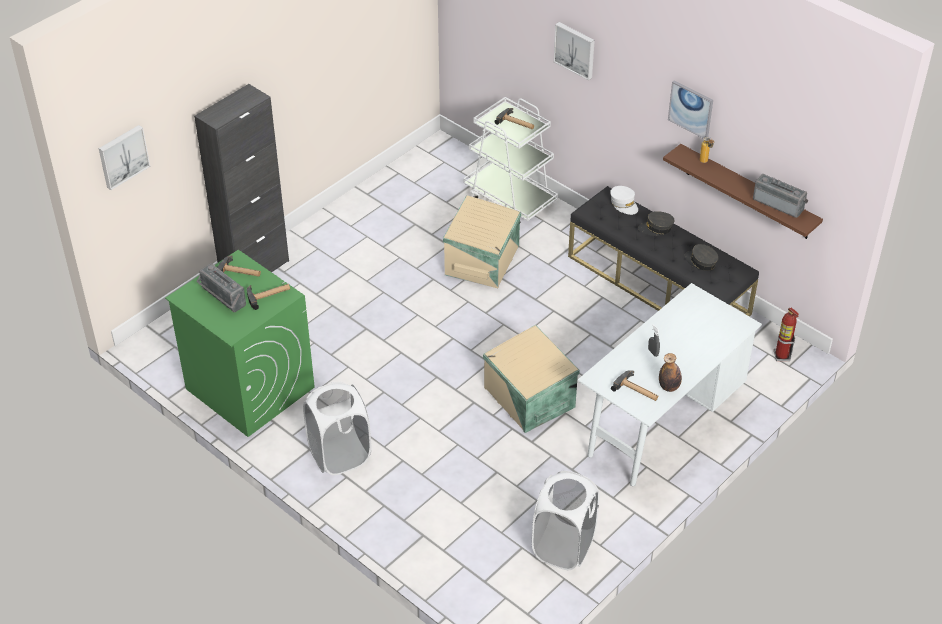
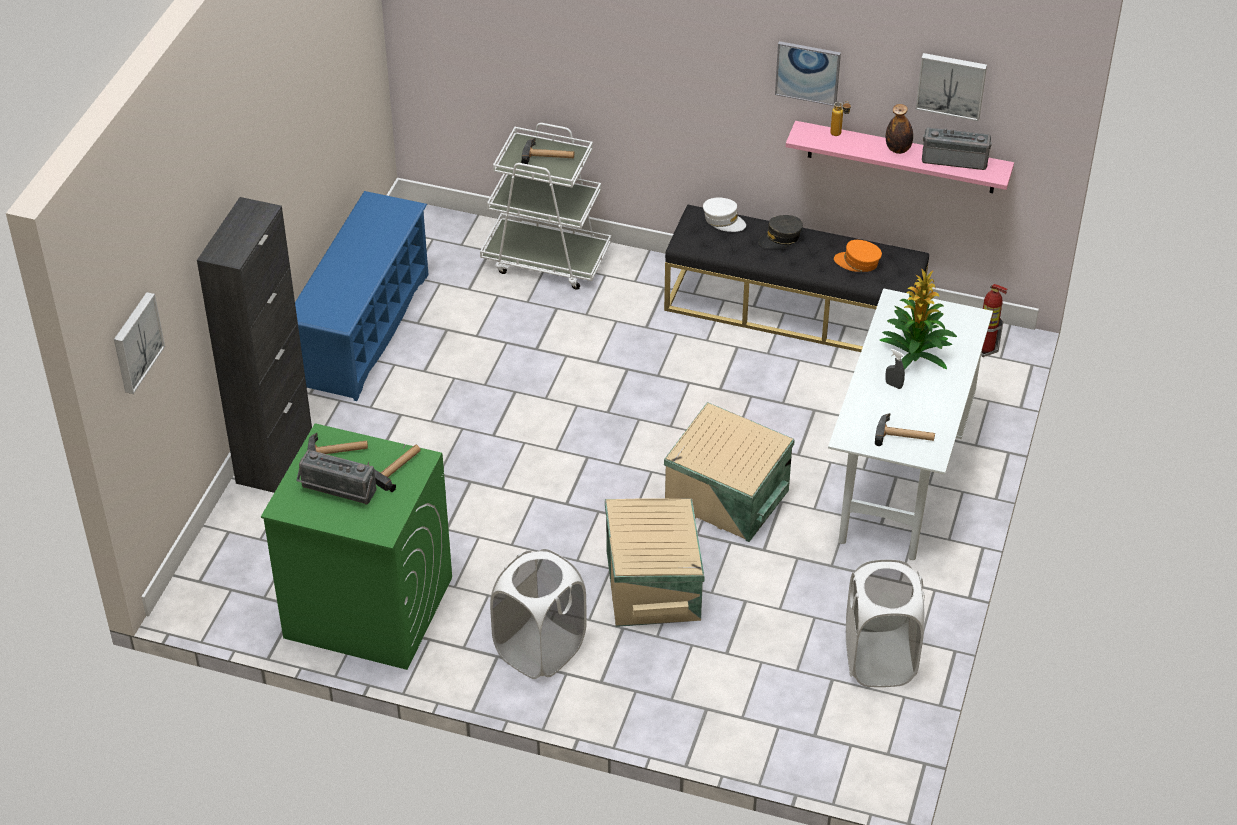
camera: 25 degrees left, 0 degrees up
beige storage box [443,195,521,288] -> beige storage box moved to [605,499,705,627]
picture [553,22,595,81] -> picture moved to [916,53,987,121]
bottle [659,353,682,392] -> bottle moved to [886,104,913,154]
brown shelf [663,144,823,239] -> pink shelf [786,121,1014,193]
grey cap [684,244,719,271] -> orange cap [834,240,882,272]
none -> blue shoe rack [295,191,429,401]
none -> potted plant [880,269,957,370]

